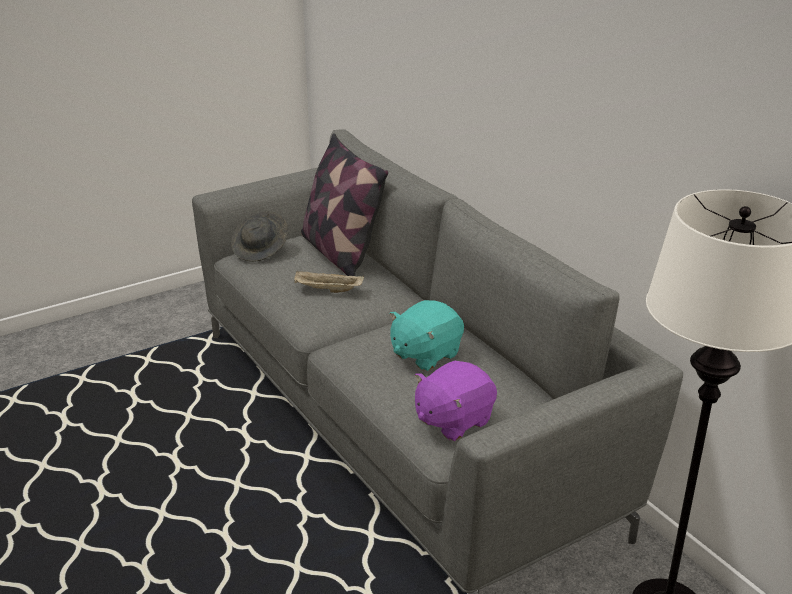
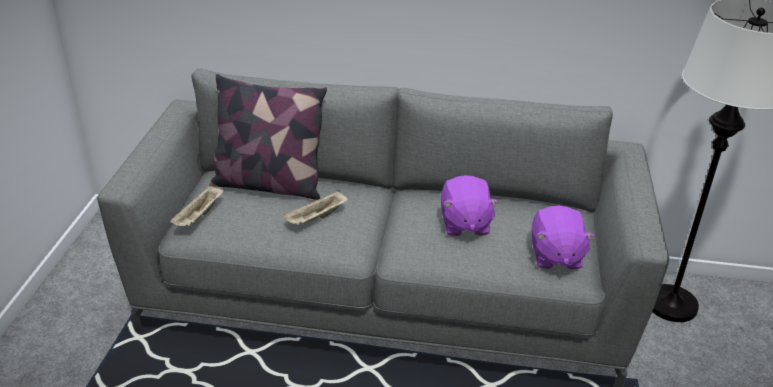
camera: 50 degrees left, 5 degrees up
grey hat [231,211,288,262] -> beige tray [170,184,224,226]
turquoise plush toy [390,300,464,371] -> purple plush toy [441,175,499,236]

